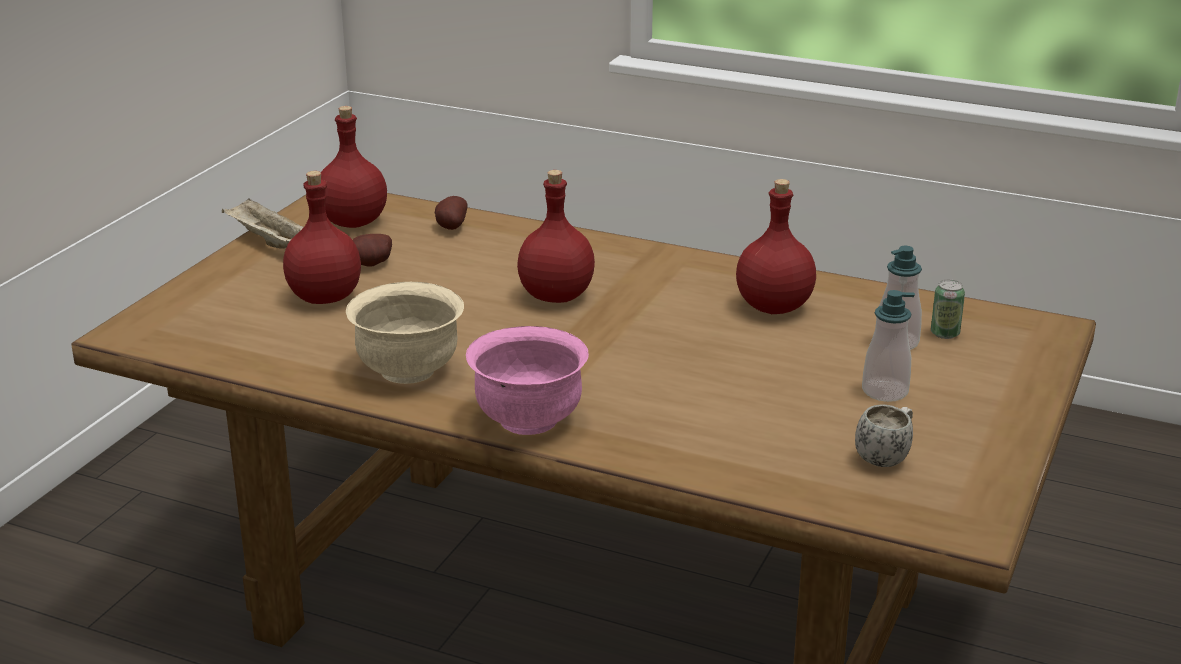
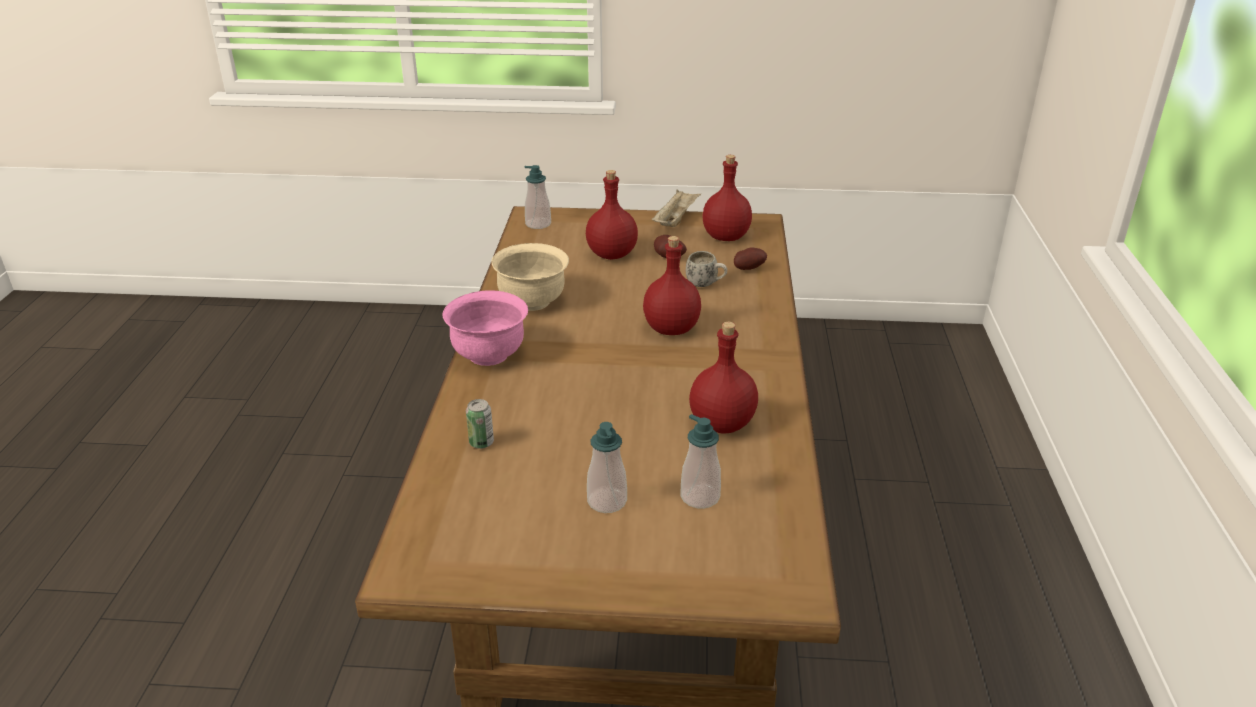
camera: 70 degrees right, 5 degrees up
white mug [855,404,913,467] -> white mug moved to [686,251,727,287]
can [931,280,965,339] -> can moved to [466,399,494,449]
none -> soap dispenser [524,165,551,229]

